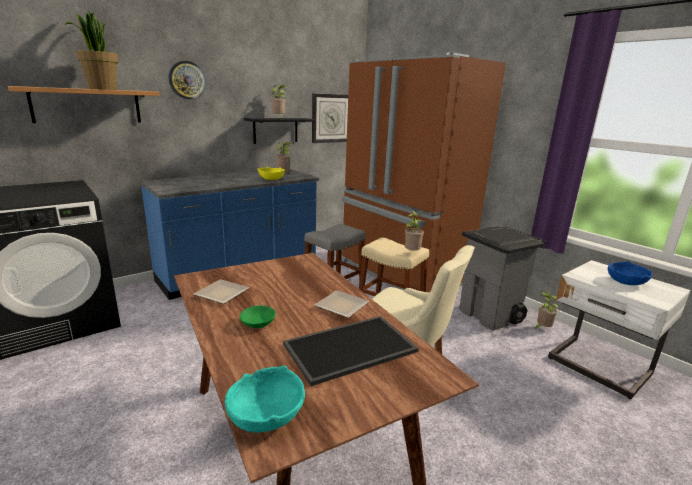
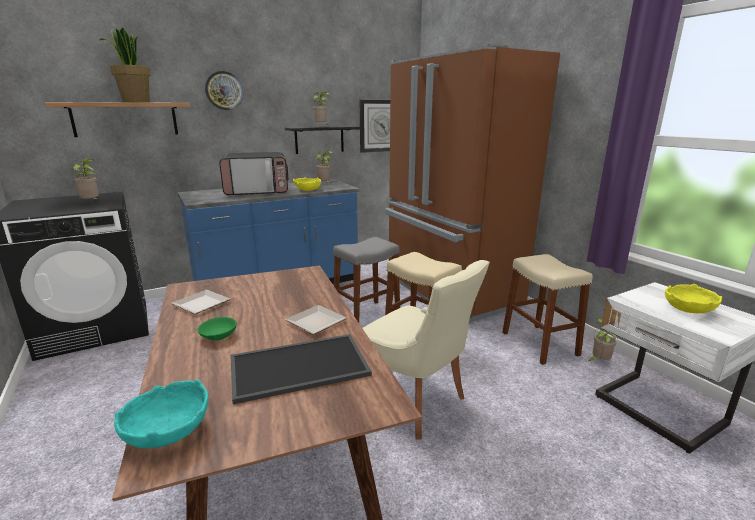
camera: 10 degrees right, 0 degrees up
potted plant [405,211,424,251] -> potted plant moved to [70,159,100,201]
grey trash can [459,226,547,331] -> beige stool [502,254,593,365]
blue bowl [608,261,652,285] -> yellow bowl [665,284,722,313]
none -> microwave [219,152,288,195]

